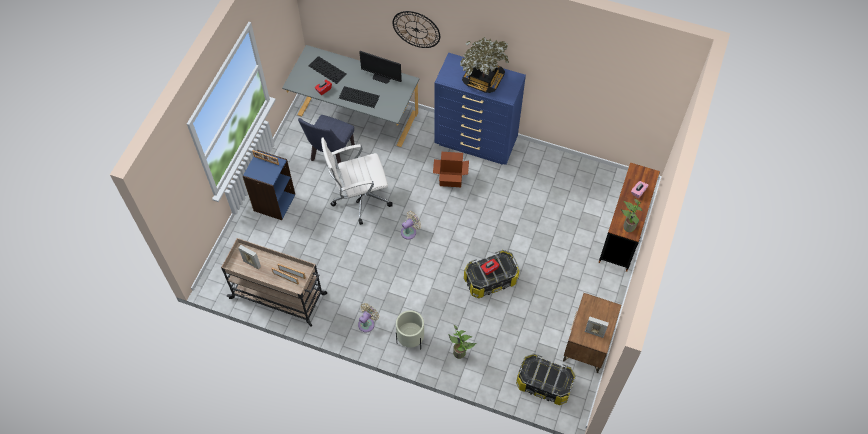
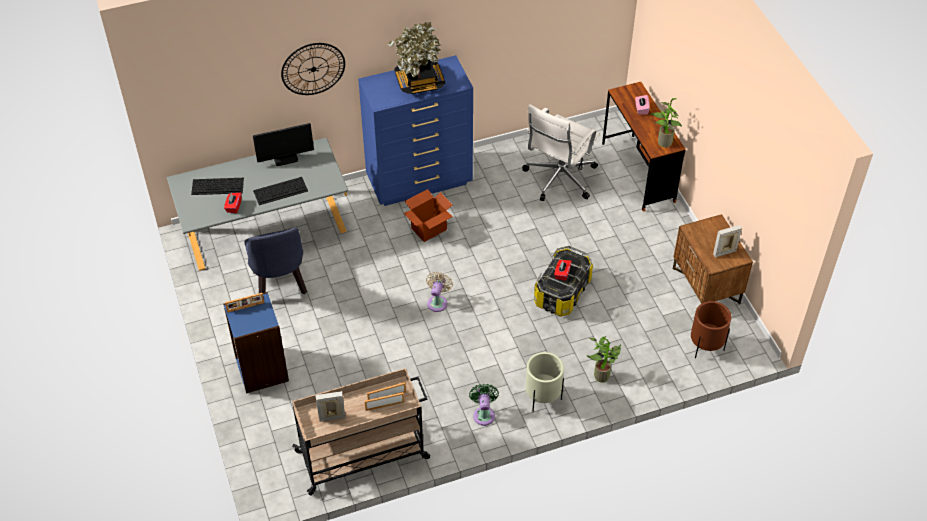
camera: 40 degrees left, 10 degrees down
white office chair [321,137,393,225] -> white office chair moved to [522,104,600,201]
beige fan [358,303,379,333] -> green fan [469,384,499,426]
storage box [516,353,576,405] -> brown planter [691,301,732,359]

